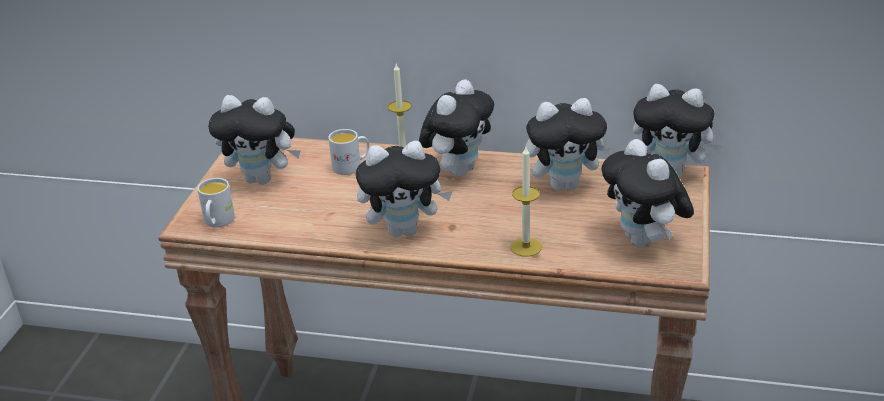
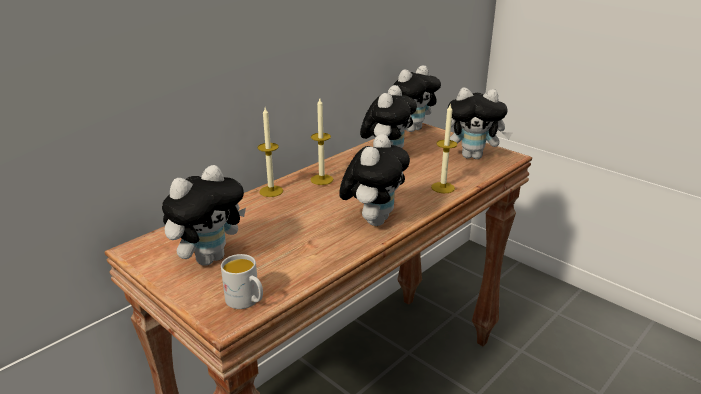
camera: 60 degrees left, 5 degrees down
white mug [328,129,369,175] -> none
plush toy [419,80,494,177] -> candle [311,98,333,185]

